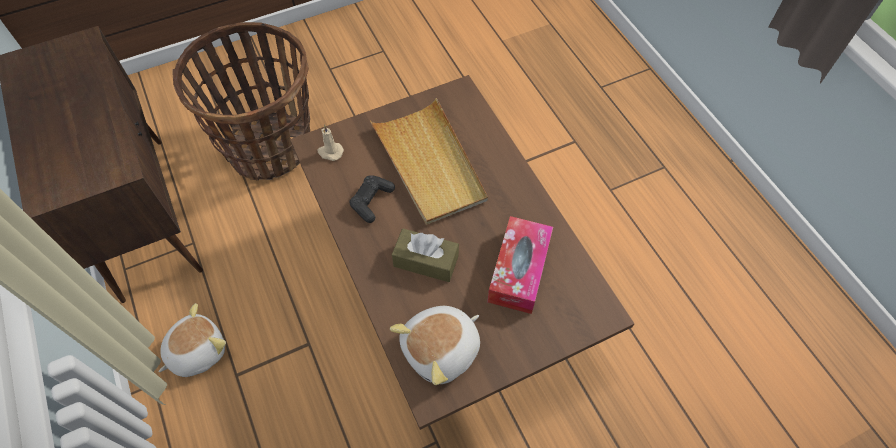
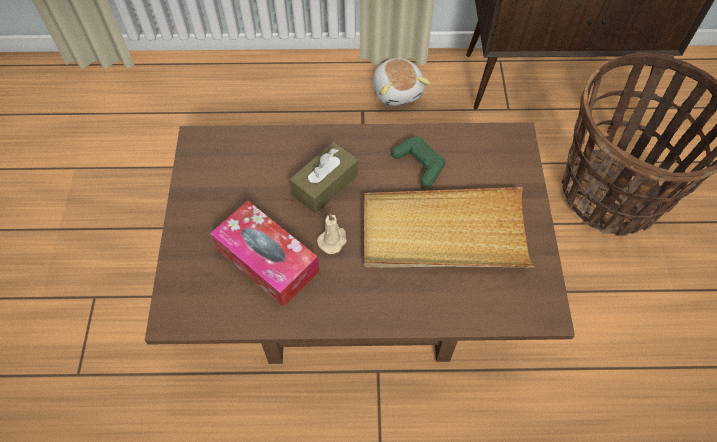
camera: 115 degrees right, 0 degrees up
beige candle [318,125,344,161] -> beige candle moved to [317,213,347,254]
black game controller [349,175,395,223] -> green game controller [391,136,445,187]
plush toy [390,306,480,385] -> none

